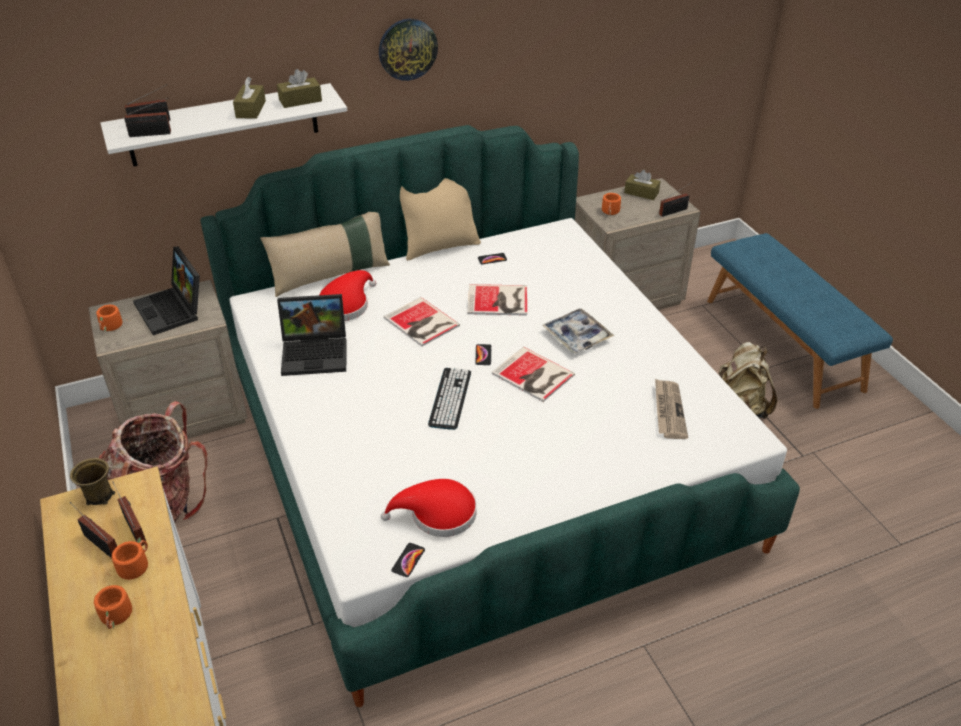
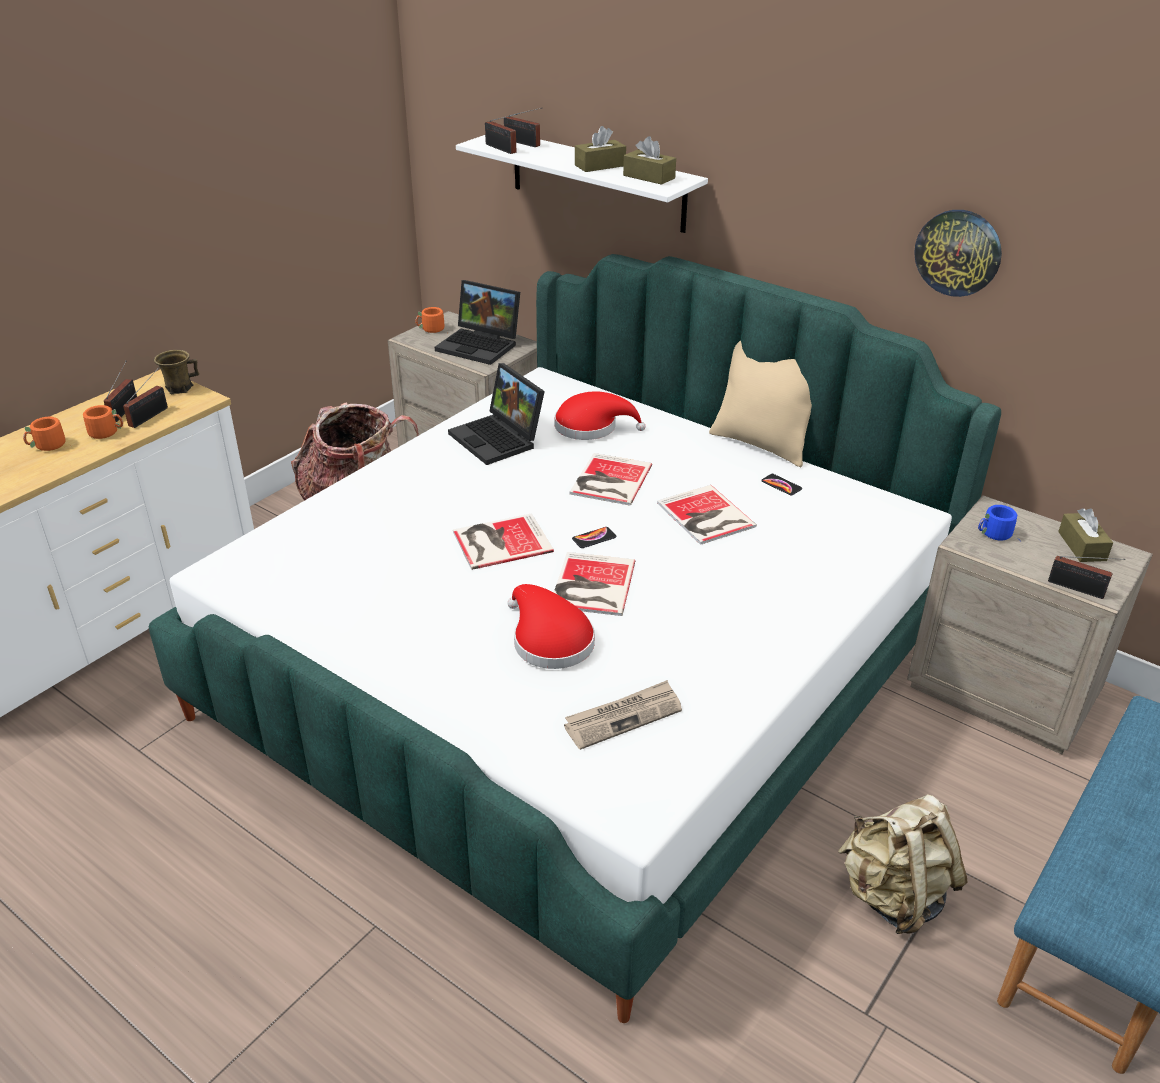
camera: 60 degrees right, 5 degrees down
laptop [133,246,200,335] -> laptop turned 90 degrees counterclockwise [435,280,520,365]
beige pillow [260,212,390,297] -> none
wall clock [379,19,438,81] -> wall clock moved to [914,210,1002,297]
red hat [381,479,477,537] -> red hat moved to [508,584,595,669]
phone [391,543,425,577] -> none
keyboard [428,368,471,430] -> book [453,513,554,570]
tray [542,309,614,353] -> none
orange mug [602,193,624,215] -> blue mug [978,505,1017,541]

